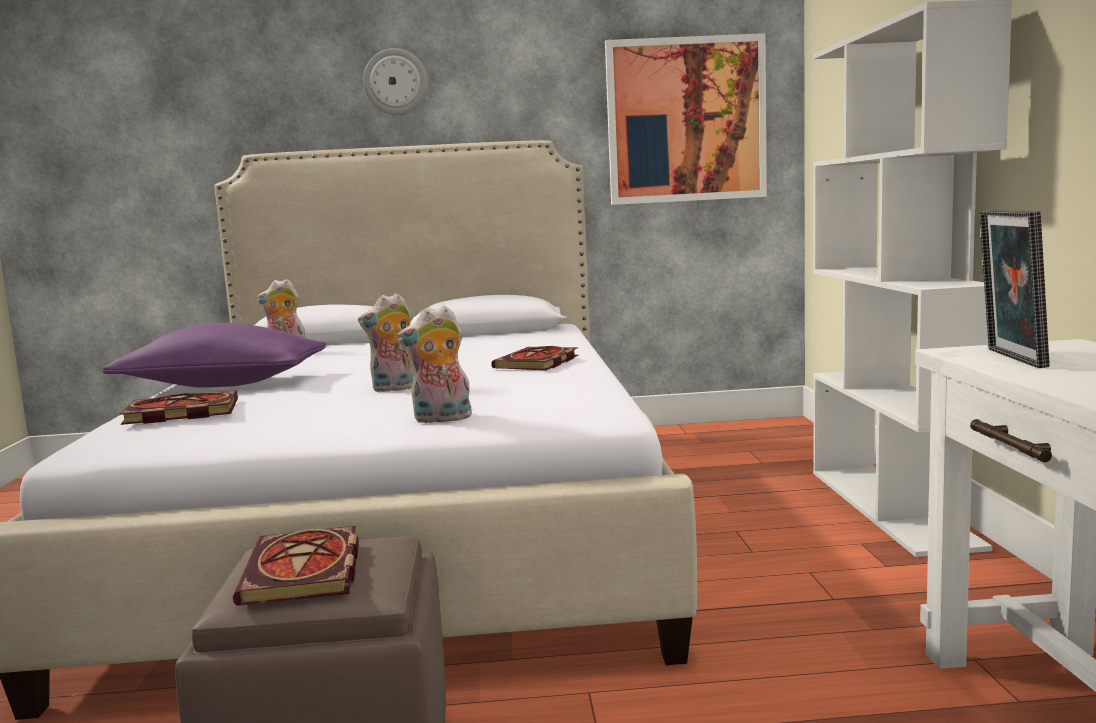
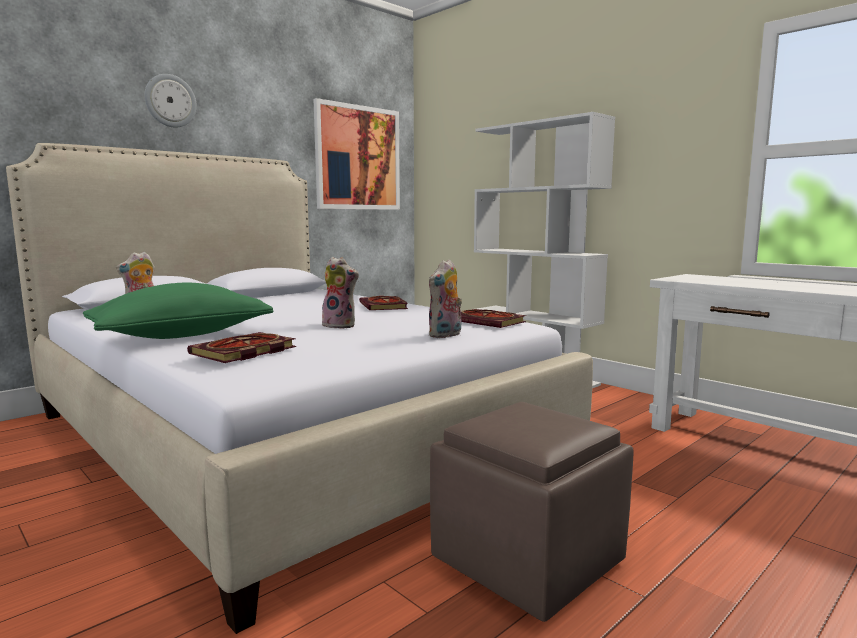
camera: 40 degrees left, 0 degrees up
purple pillow [103,323,326,388] -> green pillow [83,282,273,339]
book [233,526,359,606] -> book moved to [461,309,526,328]
plush toy [358,293,413,392] -> plush toy turned 90 degrees counterclockwise [322,257,359,329]
picture frame [979,210,1050,368] -> none

